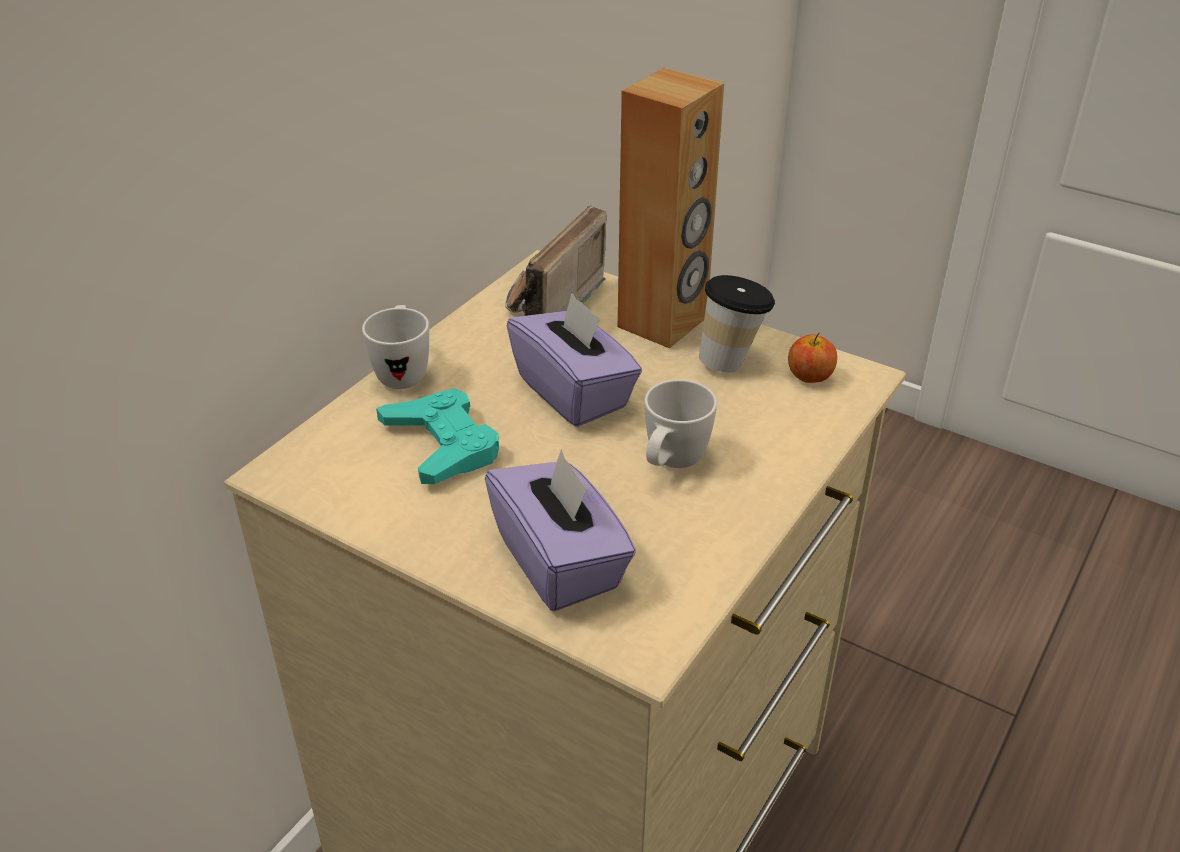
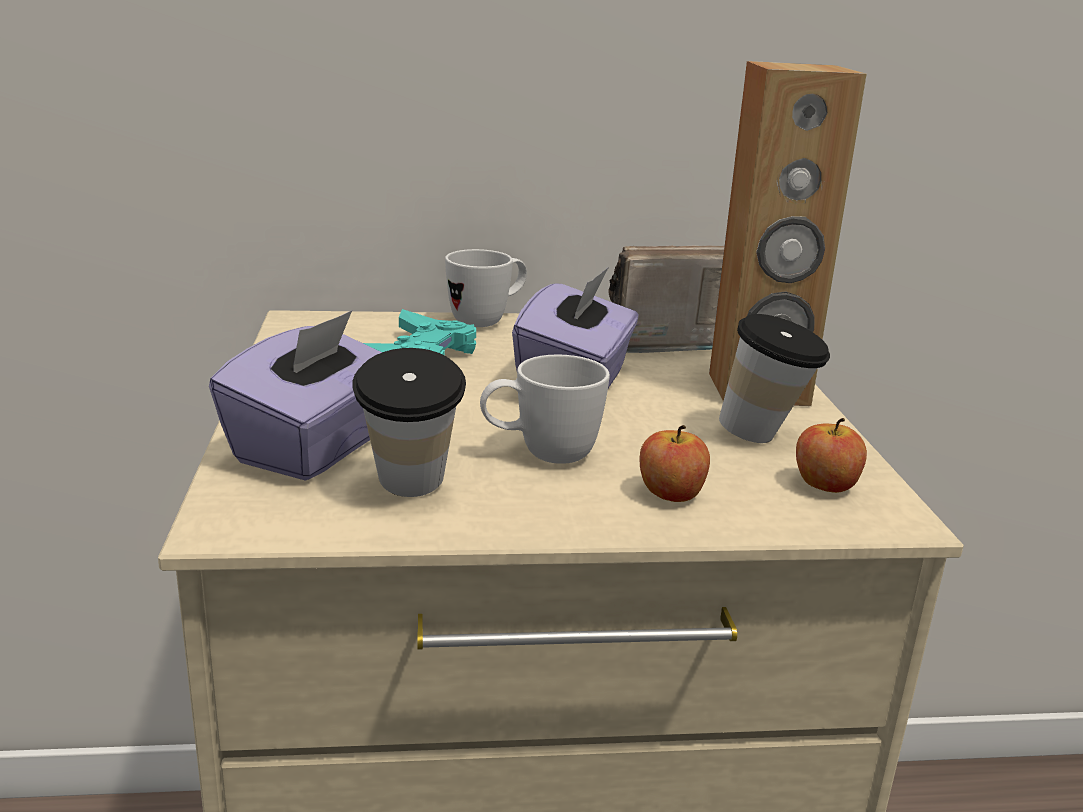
camera: 50 degrees right, 15 degrees down
none -> cup [352,348,466,497]
none -> apple [640,425,710,502]

